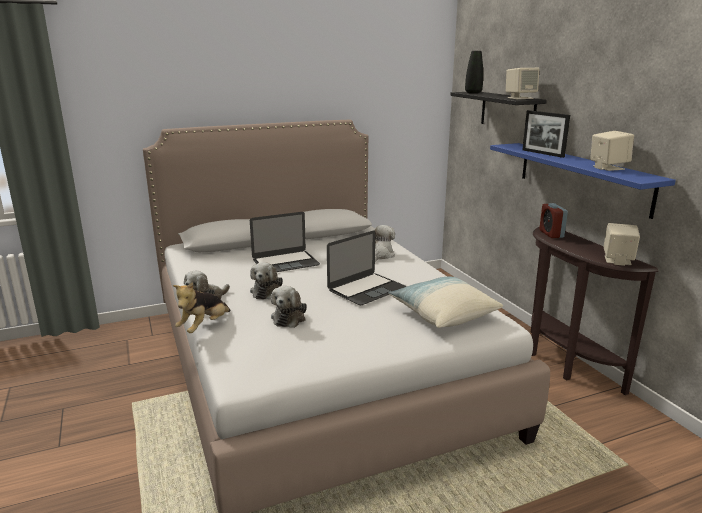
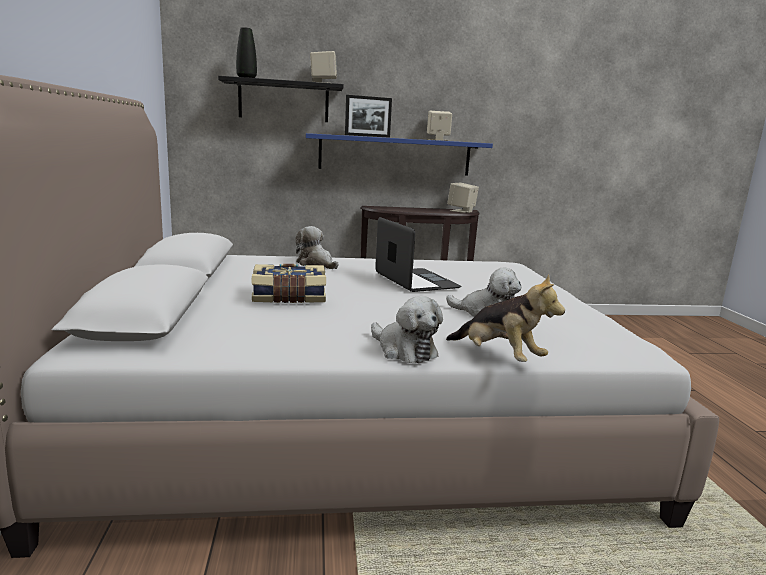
camera: 75 degrees left, 5 degrees down
laptop [250,212,320,272] -> book [251,264,326,303]
plush toy [250,262,283,299] -> none
pillow [388,276,503,328] -> none
alarm clock [539,203,568,238] -> none

